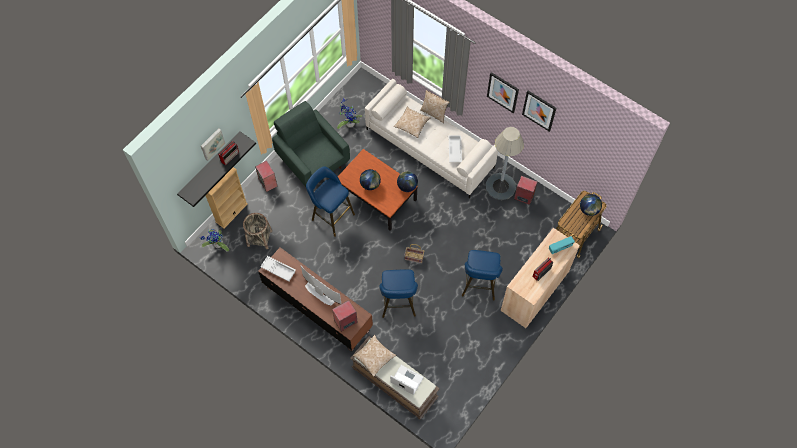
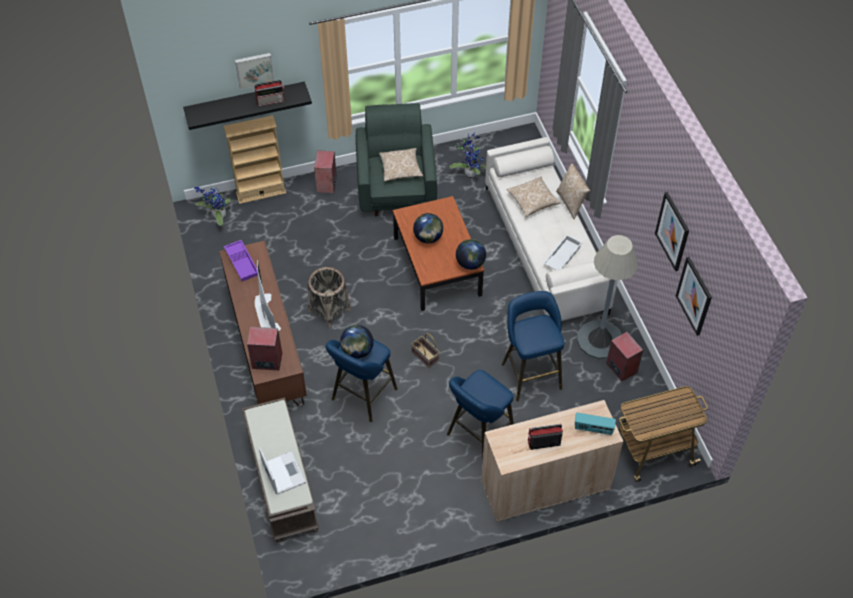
camera: 35 degrees right, 10 degrees down
basket [243,213,272,249] -> basket moved to [308,267,351,327]
white tray [260,256,296,282] -> purple tray [224,240,258,282]
blue stool [306,166,355,237] -> blue stool moved to [502,291,564,401]
pillow [353,335,396,377] -> pillow moved to [379,148,423,181]
picture [487,72,519,113] -> picture moved to [676,257,712,336]
globe [580,194,602,216] -> globe moved to [340,325,374,359]

